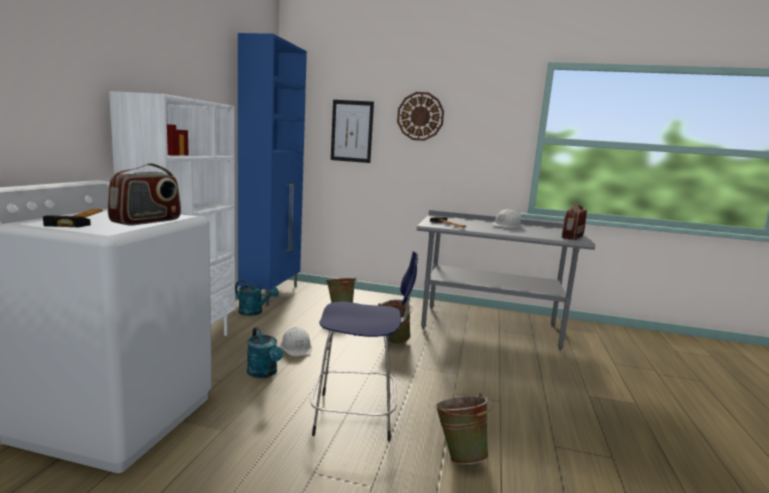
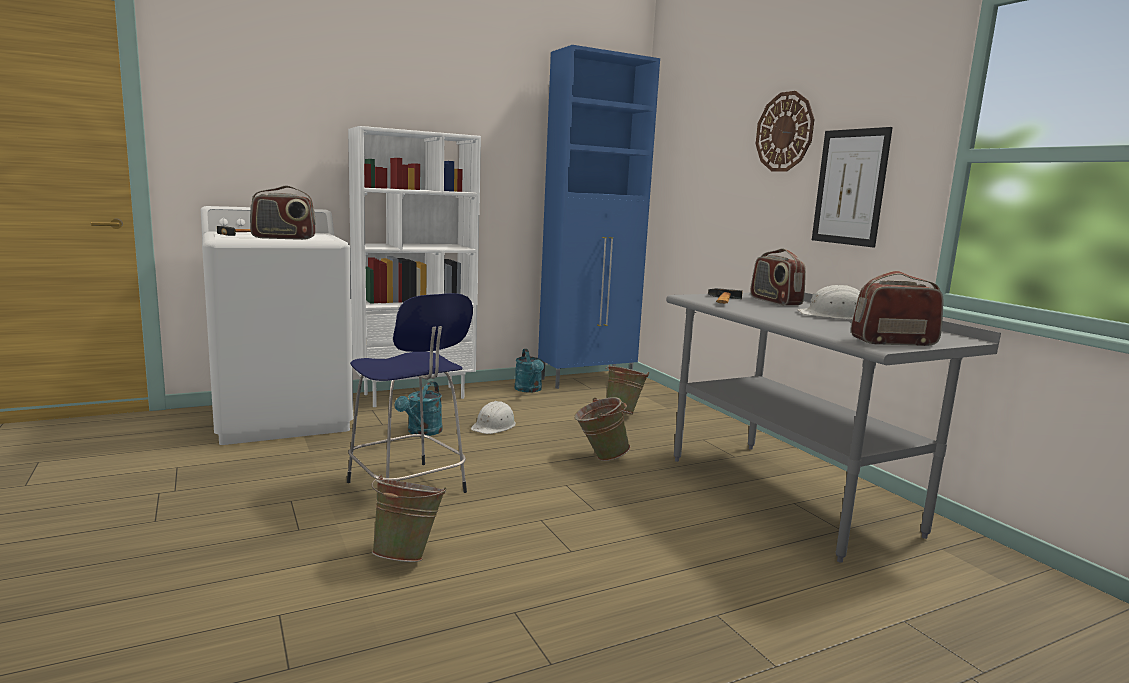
camera: 50 degrees right, 0 degrees up
picture [331,100,374,163] -> picture moved to [812,127,893,248]
none -> radio [751,248,806,305]

